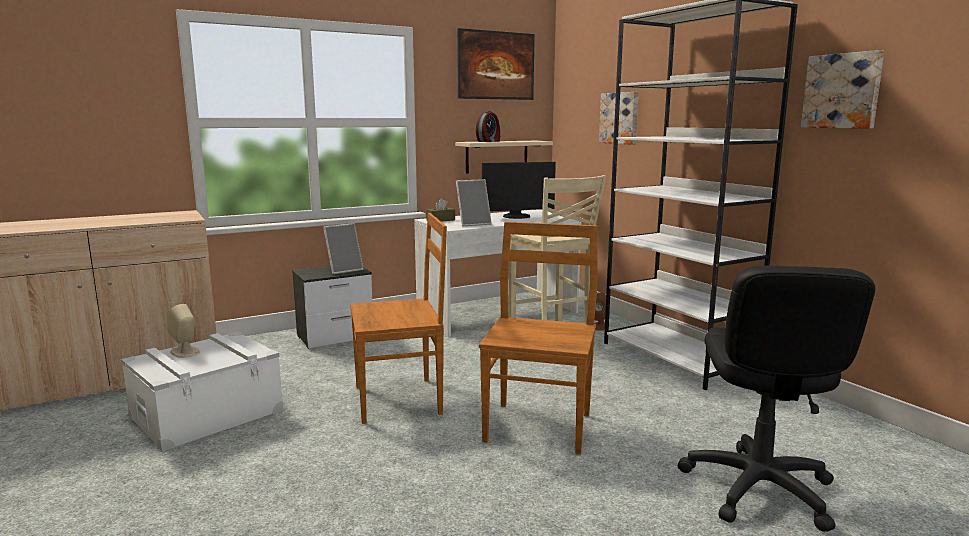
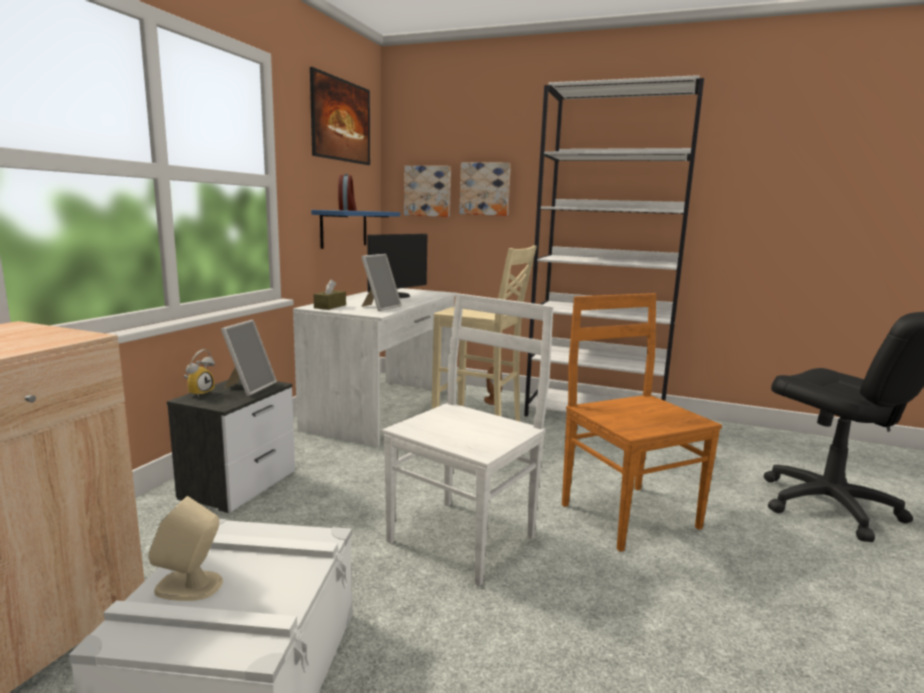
camera: 40 degrees left, 0 degrees up
brown chair [350,213,447,424] -> white chair [382,293,554,586]
beige shelf [455,141,553,174] -> blue shelf [311,210,400,249]
picture [801,50,884,129] -> picture moved to [404,166,451,217]
none -> alarm clock [184,349,215,397]

